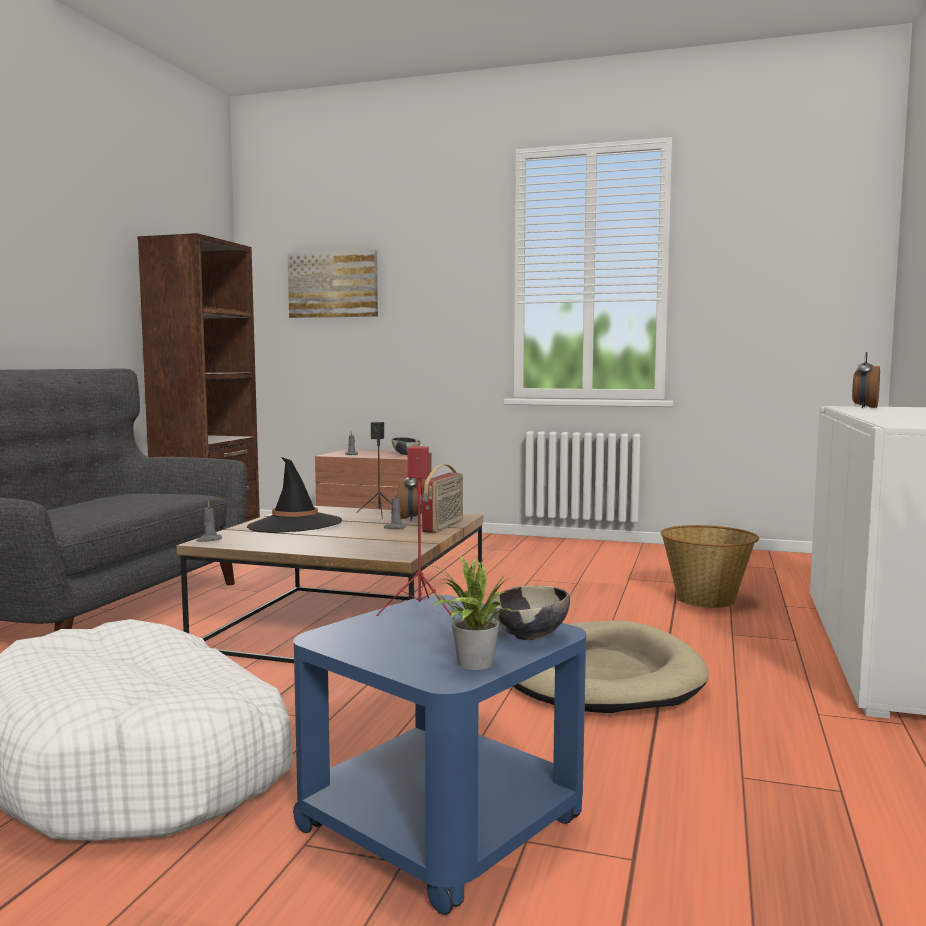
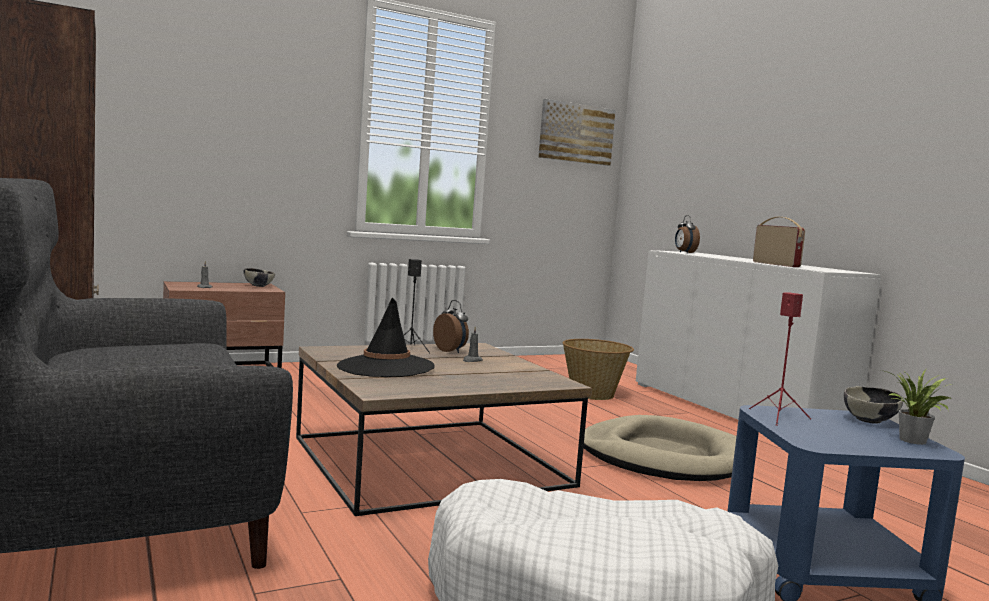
camera: 45 degrees left, 0 degrees up
grey candle [197,500,222,542] -> none
picture [287,250,378,318] -> picture moved to [538,99,616,166]
radio [422,464,463,533] -> radio moved to [753,217,805,267]

